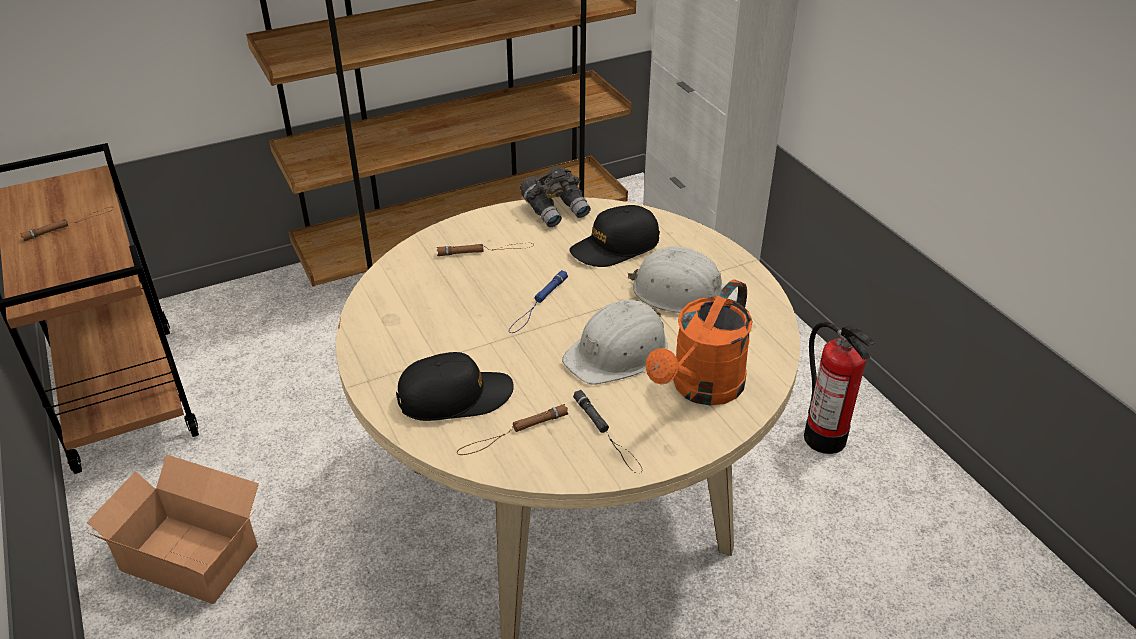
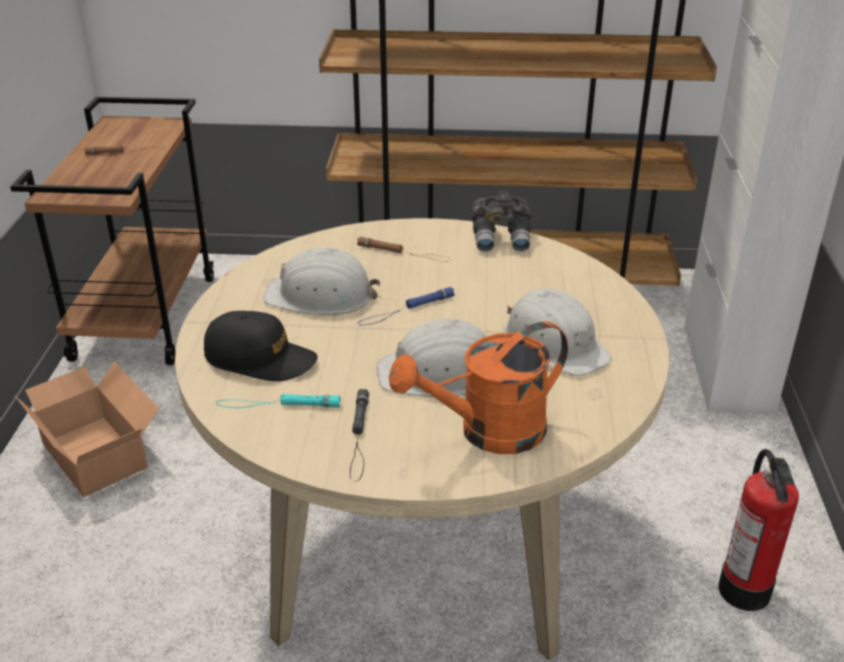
camera: 30 degrees right, 5 degrees down
brown flashlight [457,404,568,455] -> turquoise flashlight [216,394,341,408]
black cap [569,205,660,267] -> none
none -> white hard hat [264,248,380,315]

